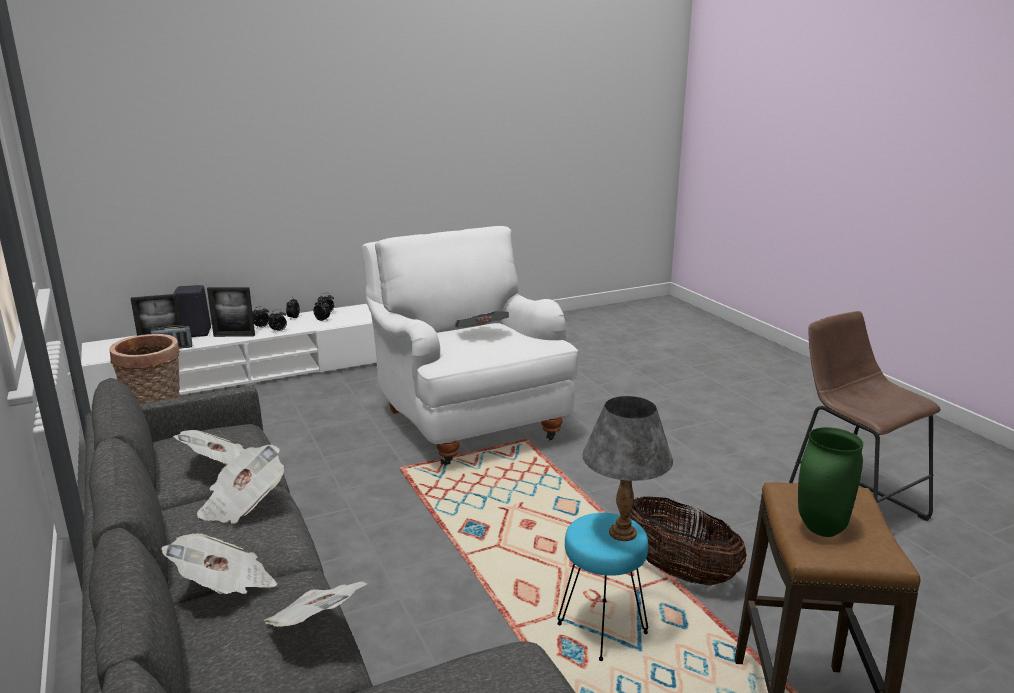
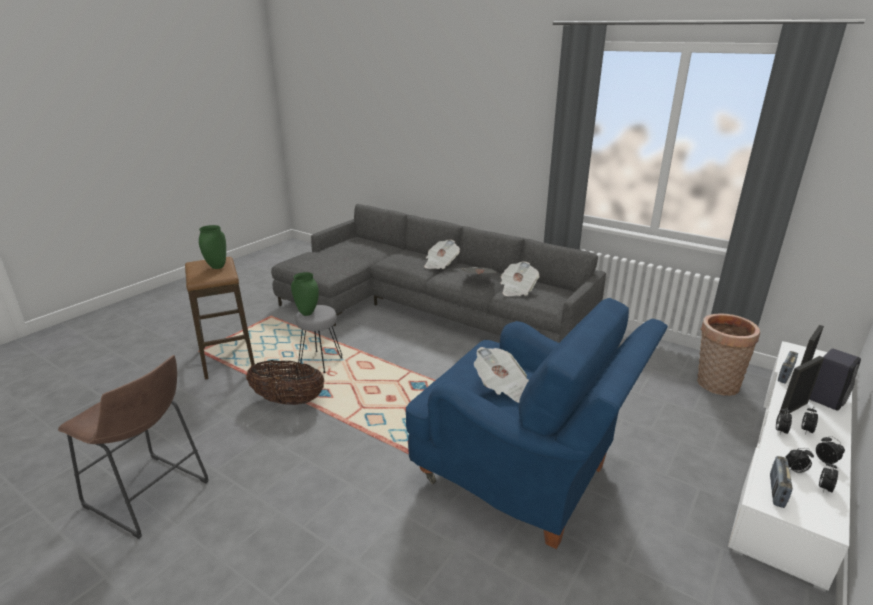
camera: 150 degrees right, 5 degrees up
newspaper [264,581,367,627] -> none
white armchair [361,226,578,466] -> blue armchair [406,298,668,549]
turquoise stool [558,513,648,661] -> grey stool [295,305,342,373]
grey table lamp [583,396,673,541] -> green vase [291,272,319,316]
none -> radio [770,456,793,508]

